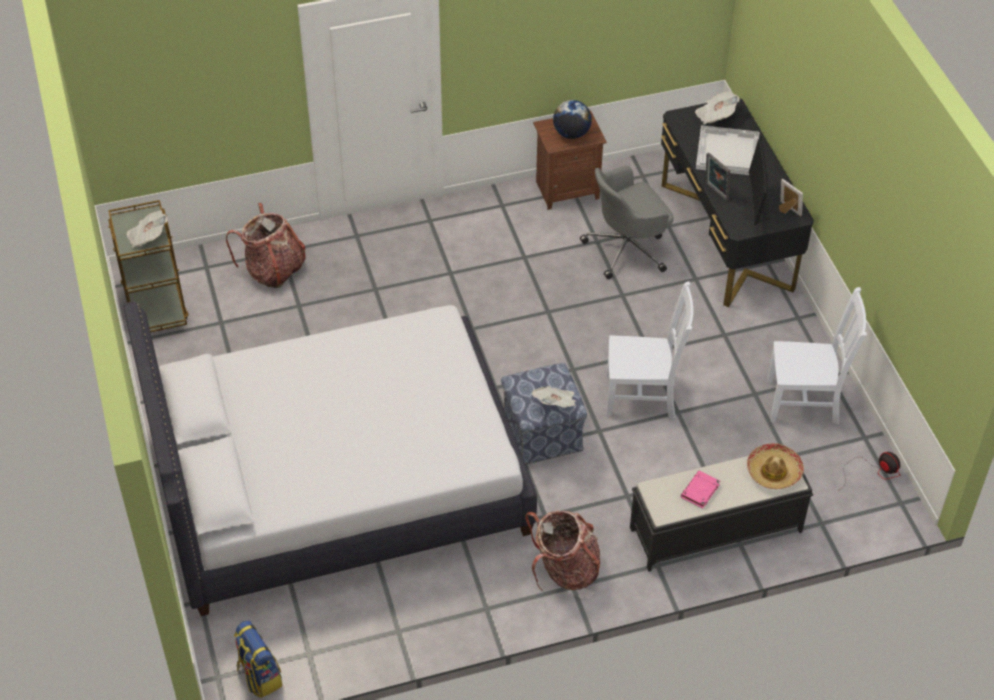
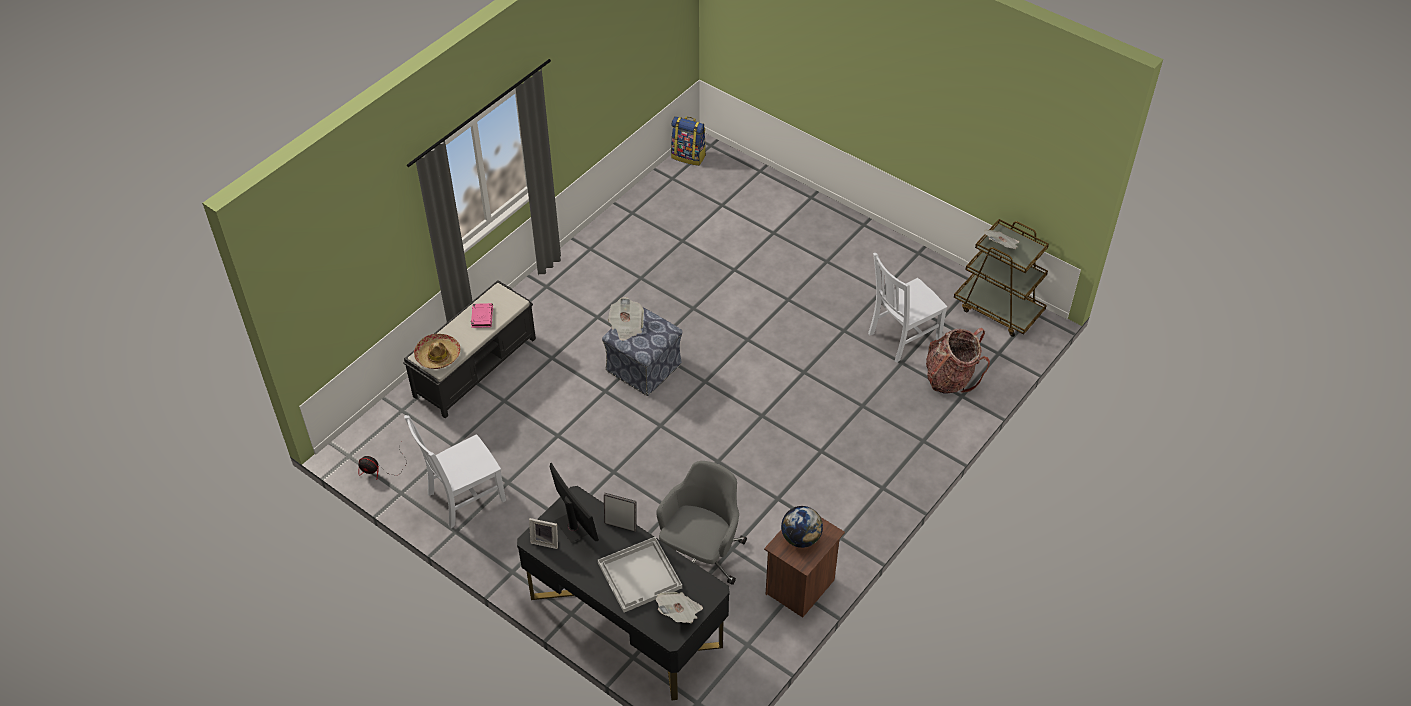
camera: 145 degrees right, 0 degrees up
white bed [123,302,537,616] -> none
backpack [525,511,600,591] -> none
white chair [607,281,693,418] -> white chair moved to [868,253,947,363]

